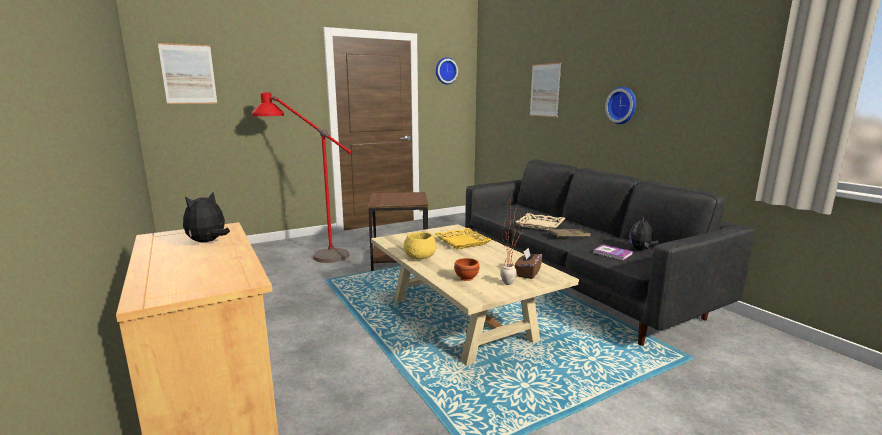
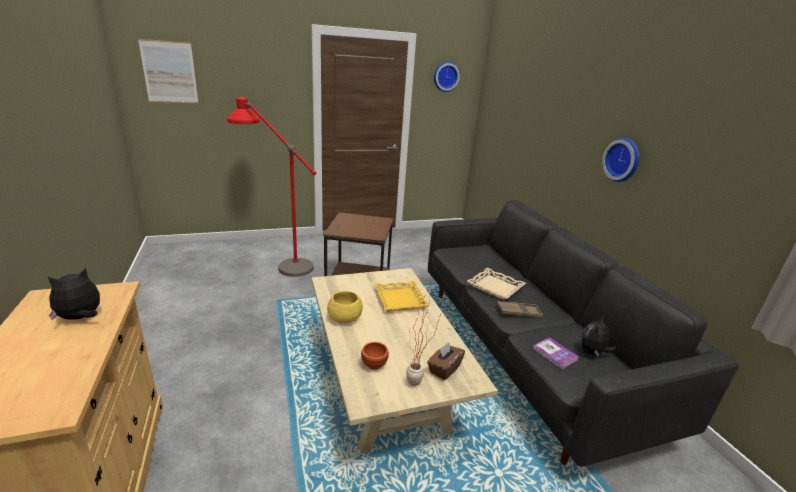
camera: 10 degrees right, 10 degrees up
picture [530,62,561,117] -> none

